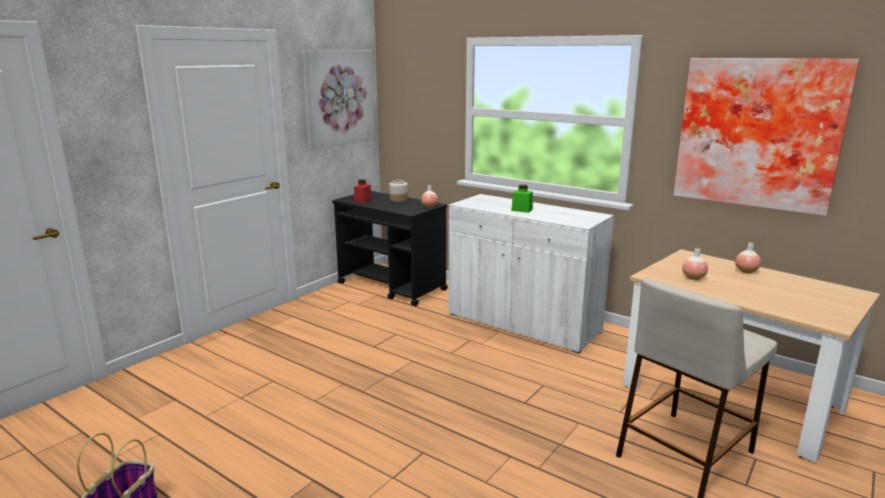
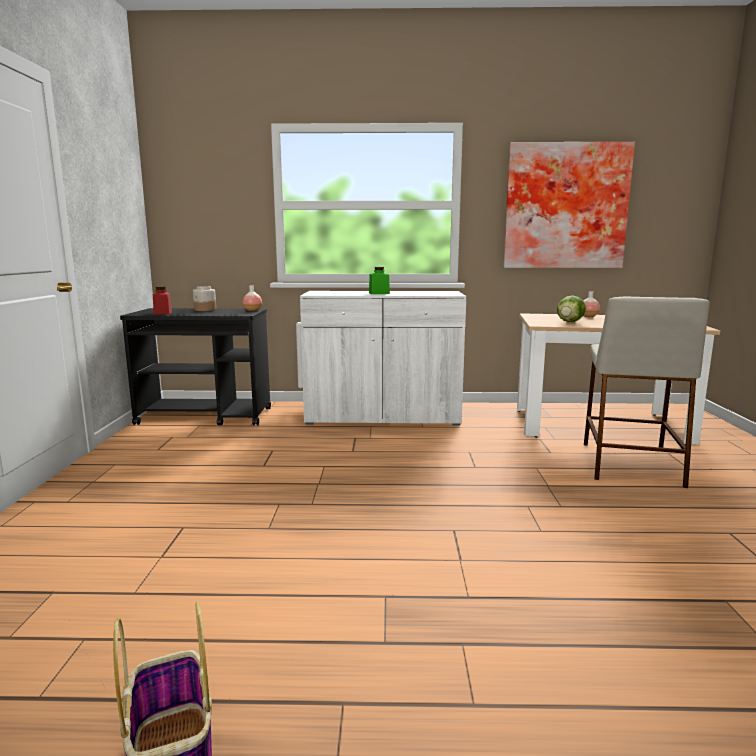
camera: 35 degrees left, 5 degrees down
picture [301,50,375,150] -> none
vase [682,248,708,280] -> lettuce [557,296,586,322]

